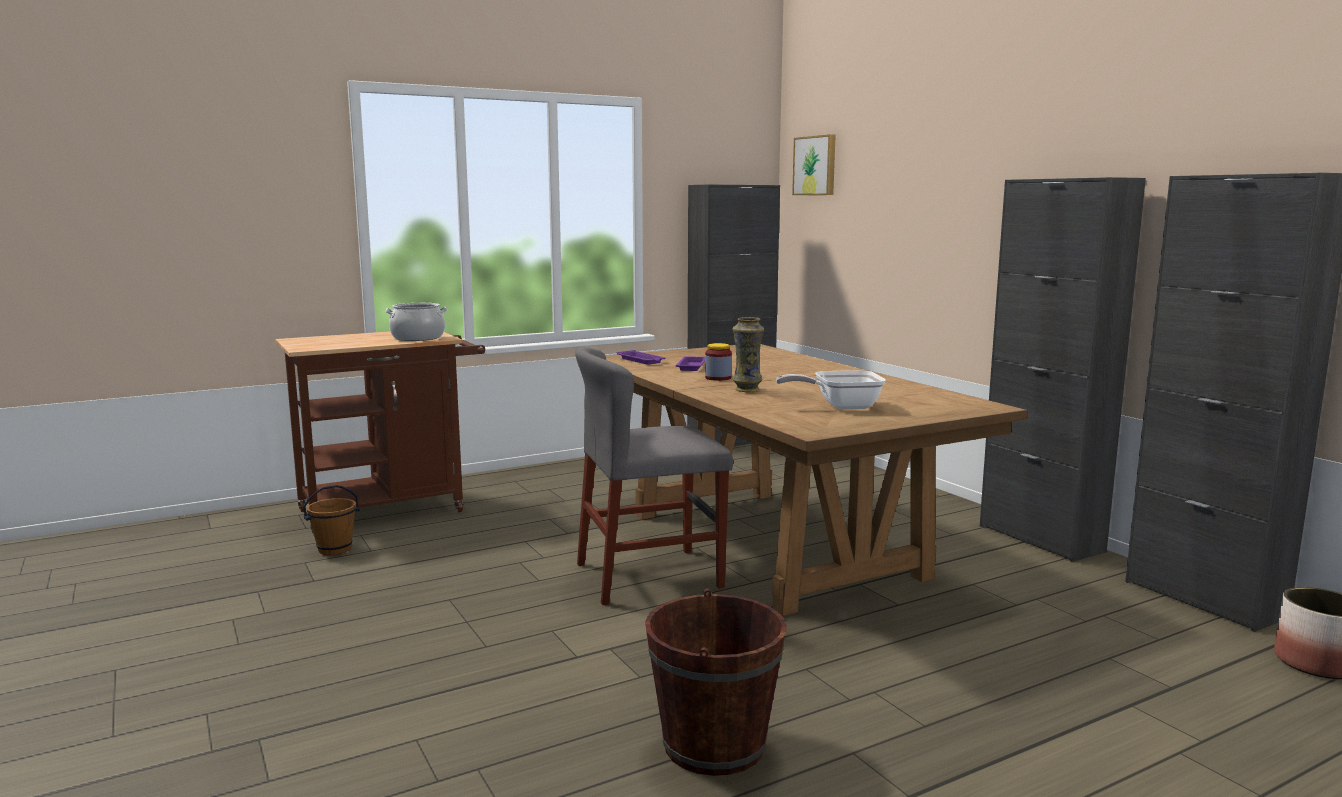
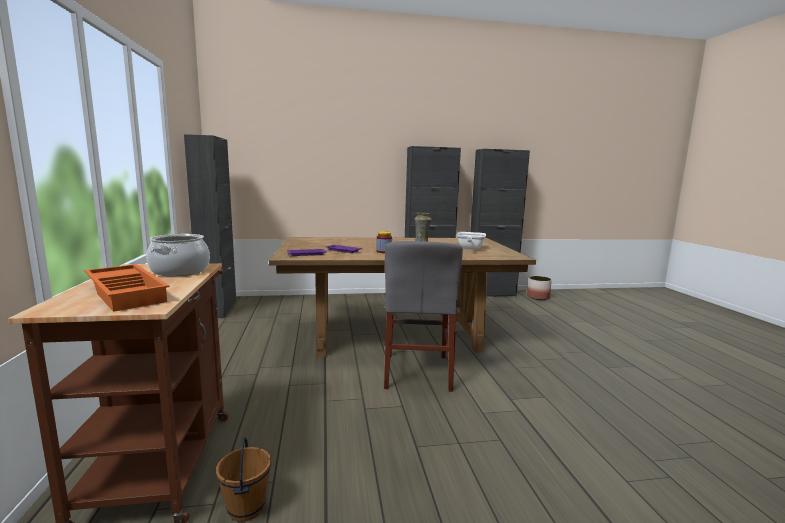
camera: 70 degrees left, 0 degrees up
brown bucket [645,589,787,776] -> none
picture [792,134,836,195] -> none
none -> orange tray [84,264,170,312]

